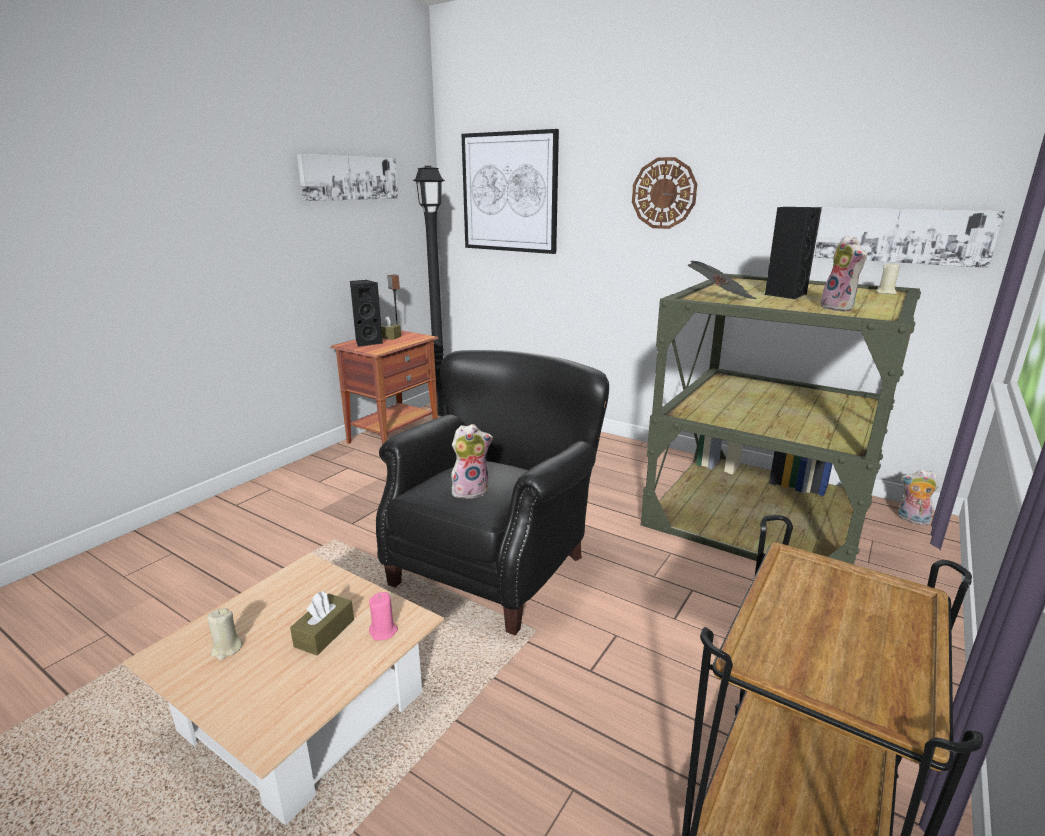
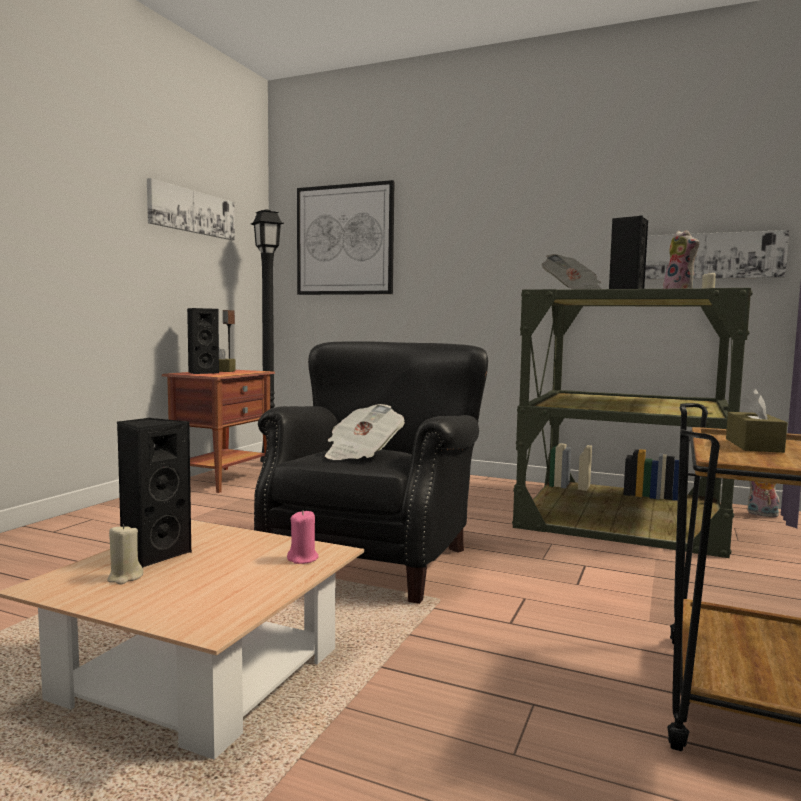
camera: 10 degrees left, 15 degrees down
brown tissue box [290,591,354,656] -> brown tissue box moved to [726,388,787,453]
plush toy [451,424,493,499] -> newspaper [325,404,404,460]
wall clock [632,157,697,229] -> none
none -> black speaker [116,418,192,568]

